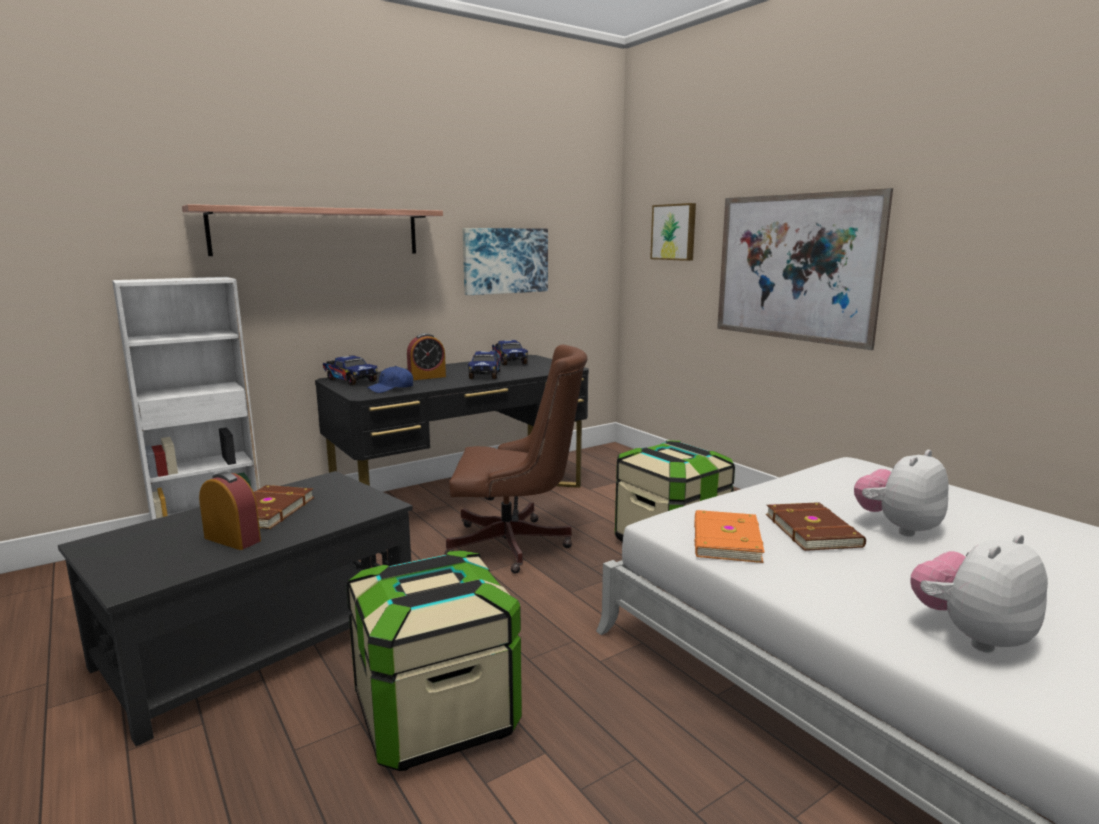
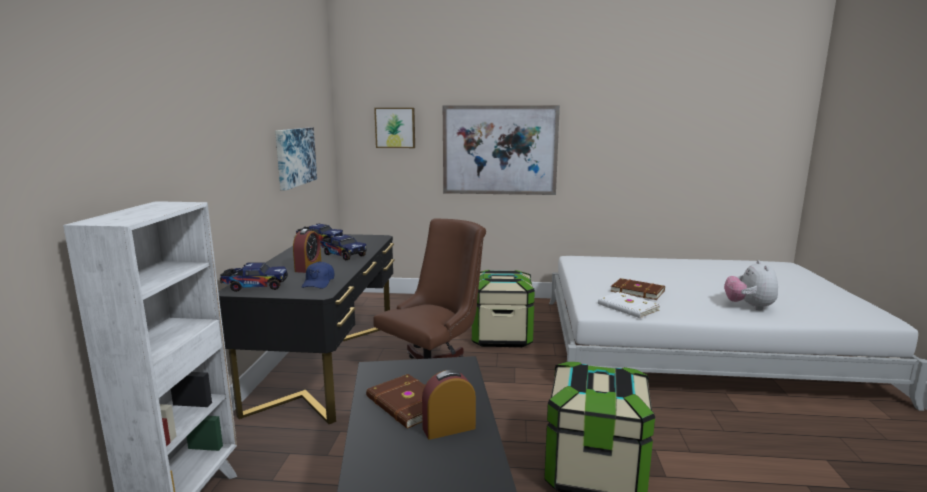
camera: 50 degrees left, 0 degrees up
shelf [182,204,443,256] -> none
orange book [694,510,765,563] -> white book [598,292,660,318]
plush toy [854,450,949,537] -> none

